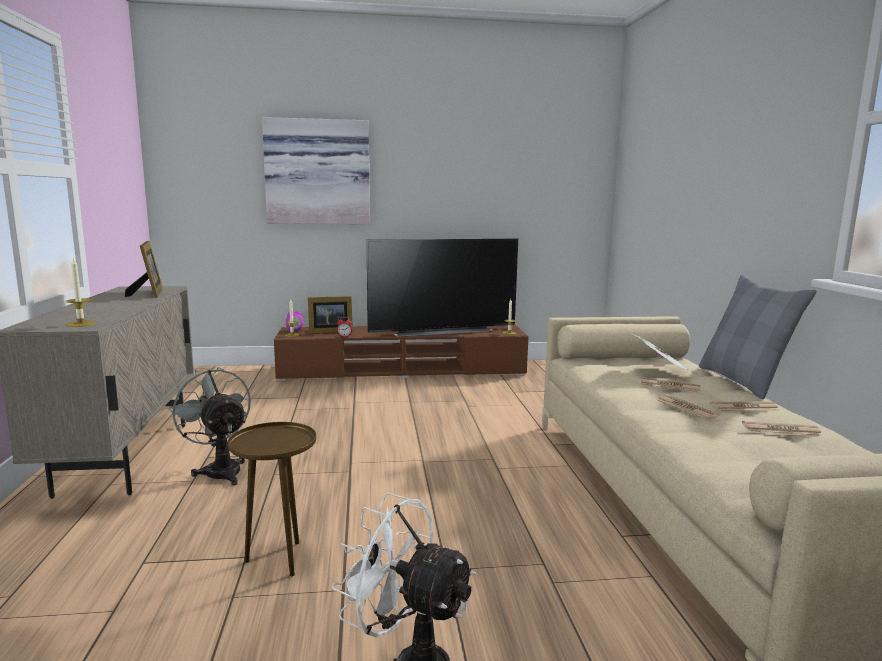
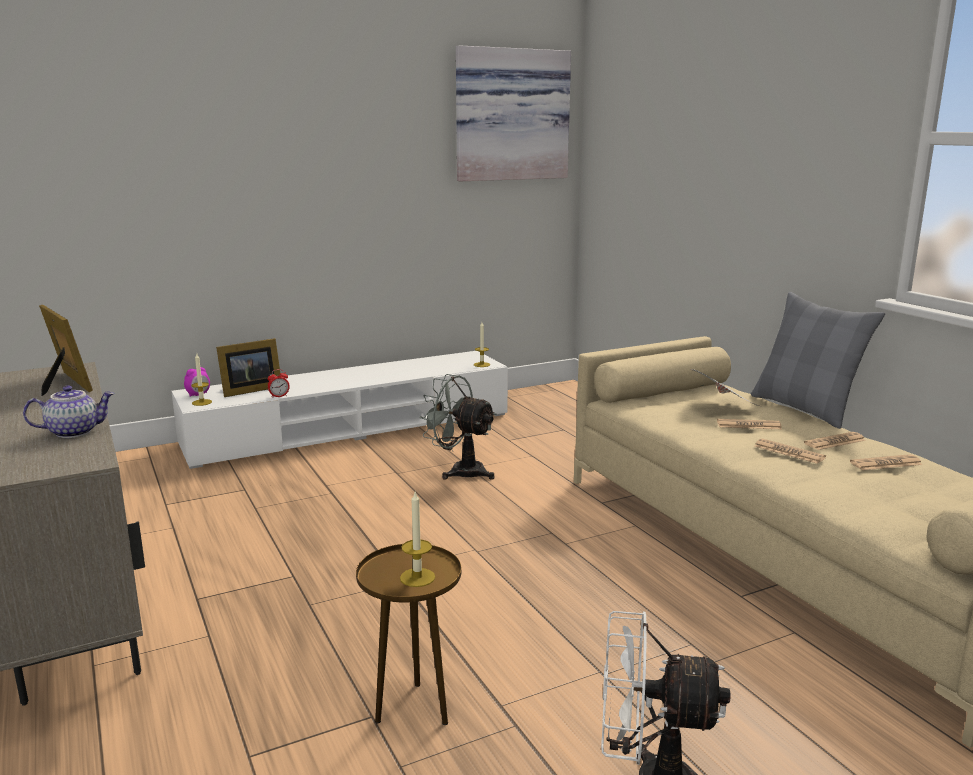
camera: 20 degrees left, 5 degrees up
candle [66,257,95,327] -> candle moved to [400,492,435,587]
grey fan [168,367,251,485] -> grey fan moved to [419,374,496,480]
picture [262,117,370,224] -> picture moved to [456,45,571,181]
brown tv stand [274,325,528,381] -> white tv stand [171,351,508,469]
television [367,239,518,337] -> none
none -> teapot [23,385,115,438]

